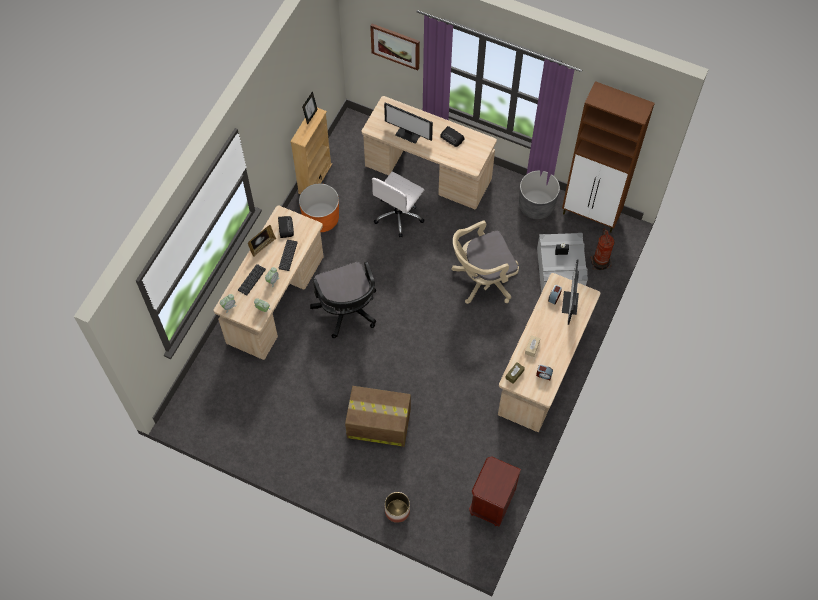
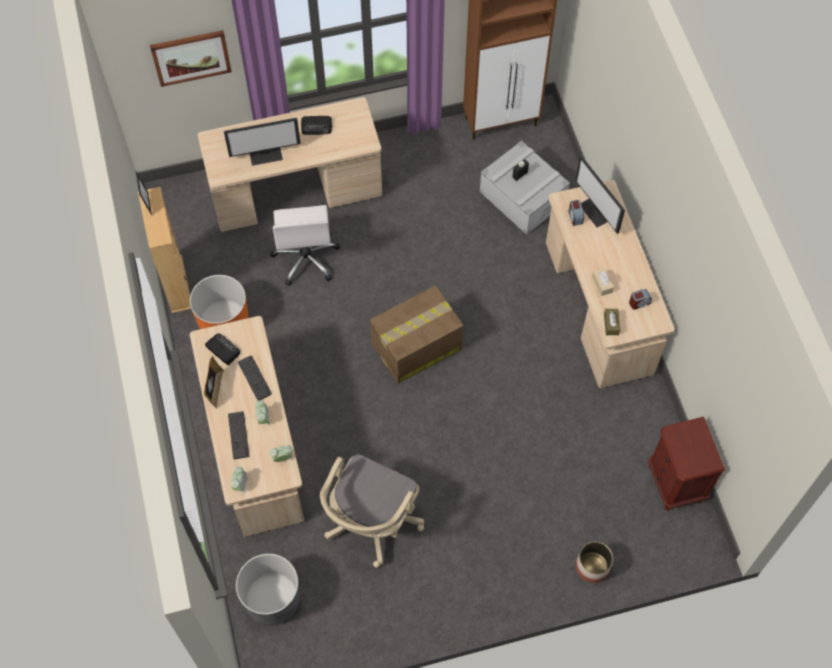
camera: 40 degrees left, 0 degrees up
black office chair [310,262,376,338] -> none
cardboard box [345,386,411,447] -> cardboard box moved to [370,285,463,384]
beige office chair [451,221,519,304] -> beige office chair moved to [320,454,424,568]
grey planter [519,171,560,219] -> grey planter moved to [236,554,300,625]
fire extinguisher [590,228,615,270] -> none

